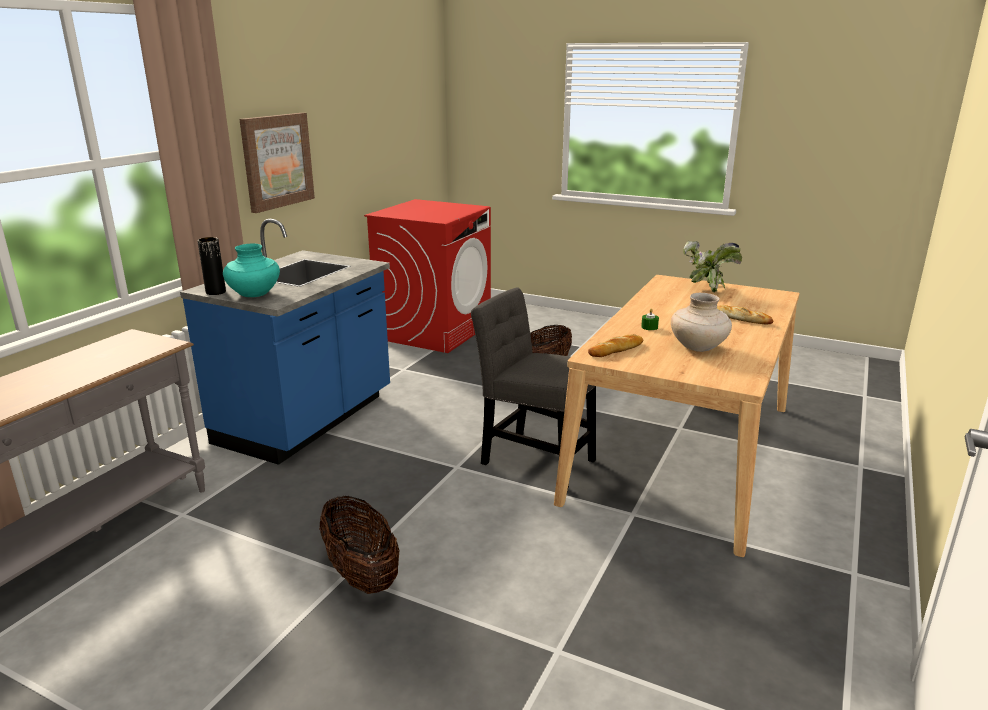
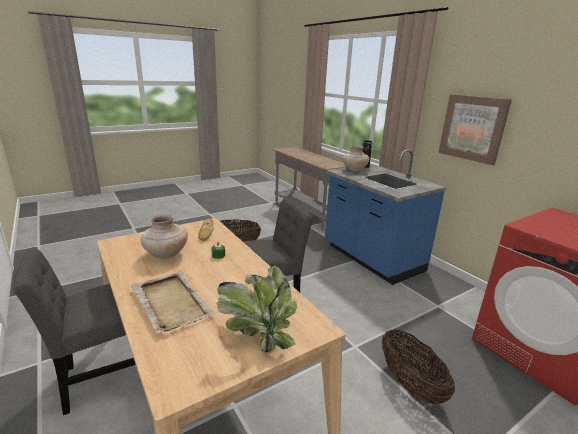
camera: 120 degrees right, 0 degrees up
turquoise vase [223,243,280,297] -> beige vase [343,145,369,171]
bread [717,305,773,324] -> beige tray [131,271,216,334]
none -> grey chair [14,248,136,415]

